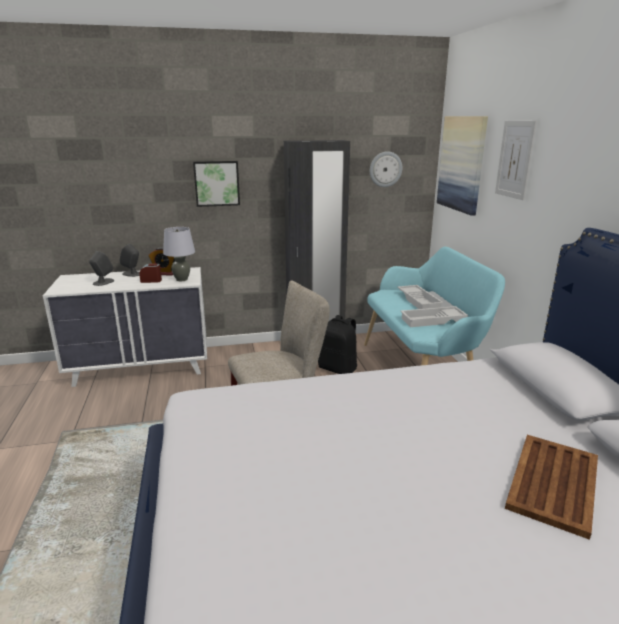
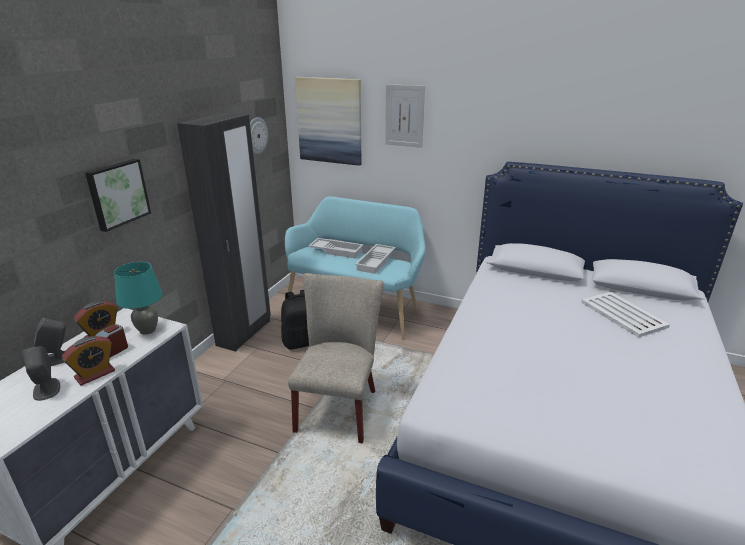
camera: 55 degrees left, 5 degrees up
grey table lamp [163,227,195,281] -> turquoise table lamp [114,262,163,335]
brown tray [505,435,598,540] -> white tray [581,292,670,338]
none -> alarm clock [62,336,115,386]

